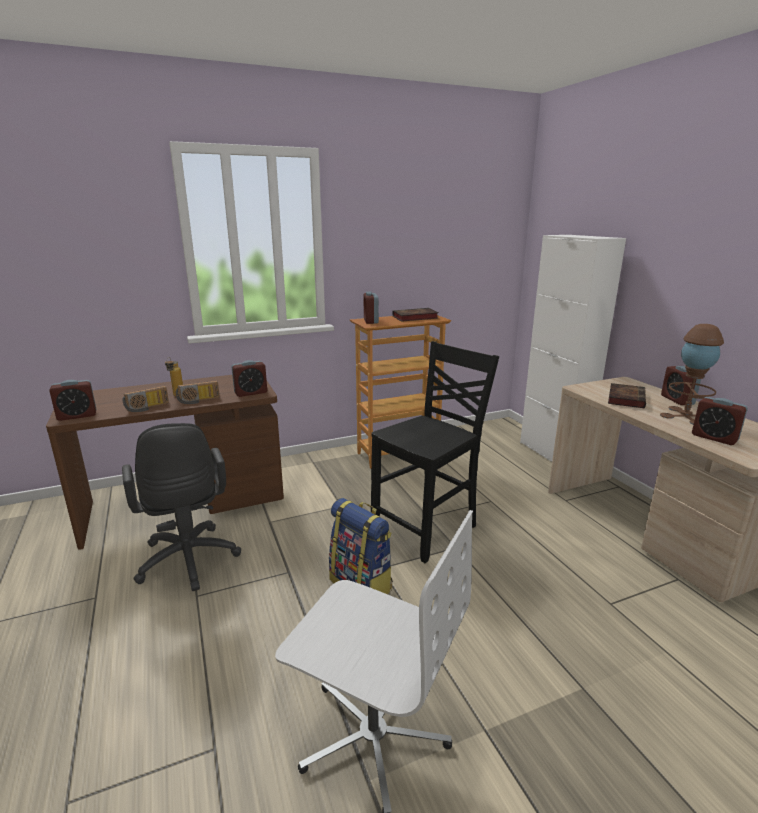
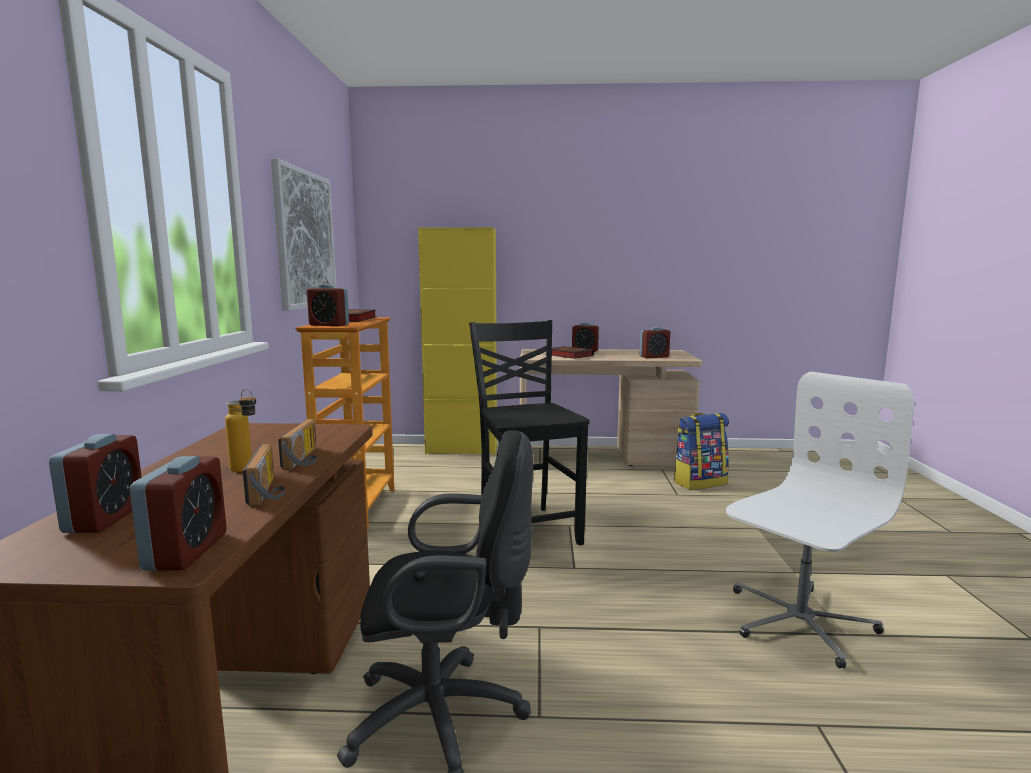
camera: 65 degrees left, 10 degrees down
alarm clock [231,360,267,397] -> alarm clock moved to [49,434,142,533]
backpack [329,498,393,594] -> backpack moved to [674,413,729,490]
white cabinet [520,235,626,462] -> yellow cabinet [418,227,497,455]
brown table lamp [660,324,724,425] -> none
none -> picture [271,158,336,311]

